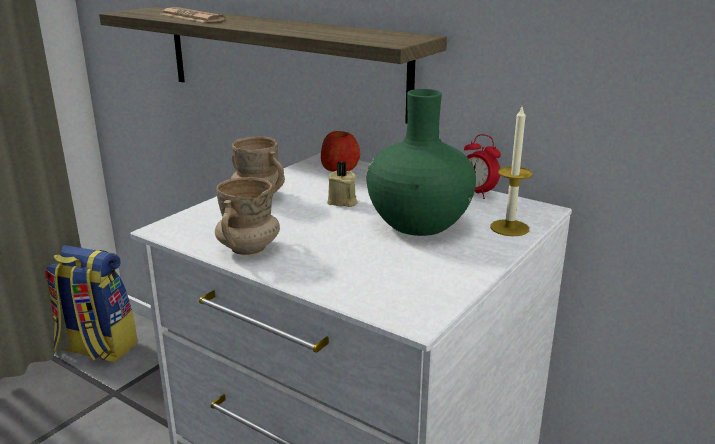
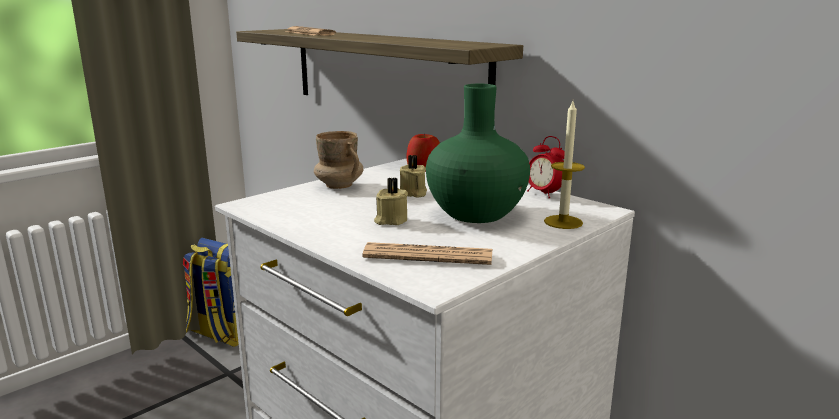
camera: 10 degrees right, 5 degrees down
beige mug [215,177,280,255] -> none
none -> newspaper [362,242,492,265]
none -> beige candle [374,178,408,225]

